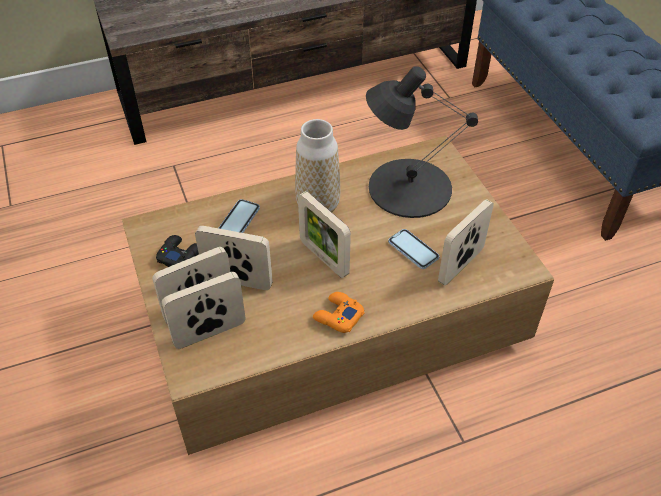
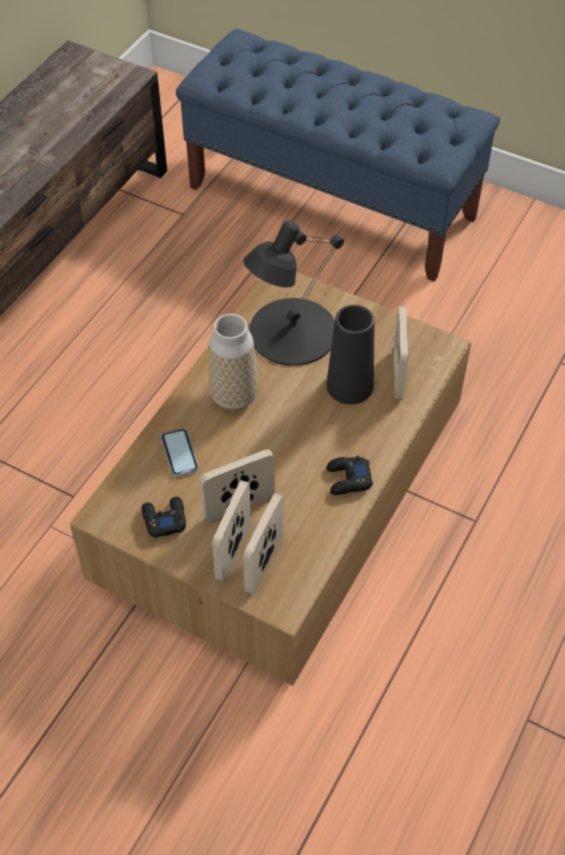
camera: 40 degrees left, 5 degrees up
picture frame [298,191,351,278] -> none
orange game controller [313,292,365,333] -> black game controller [326,456,373,495]
phone [388,229,439,269] -> black vase [326,305,375,404]

